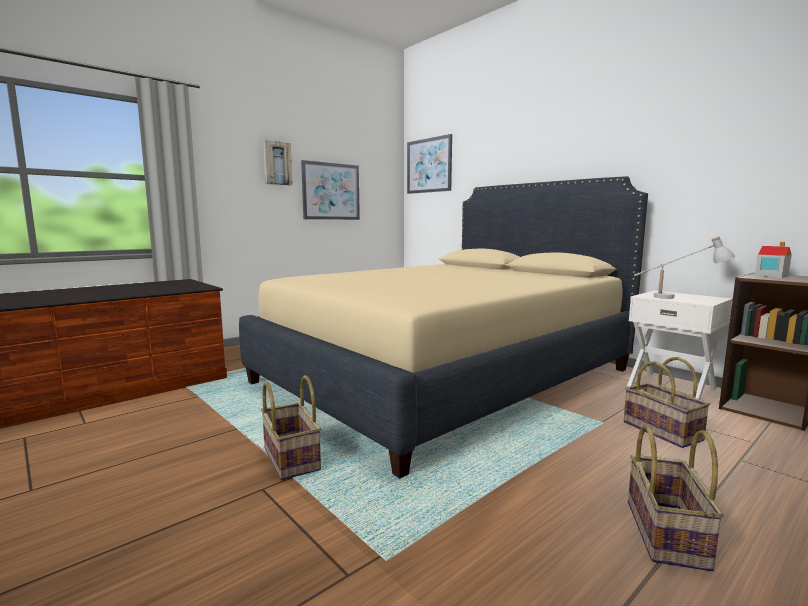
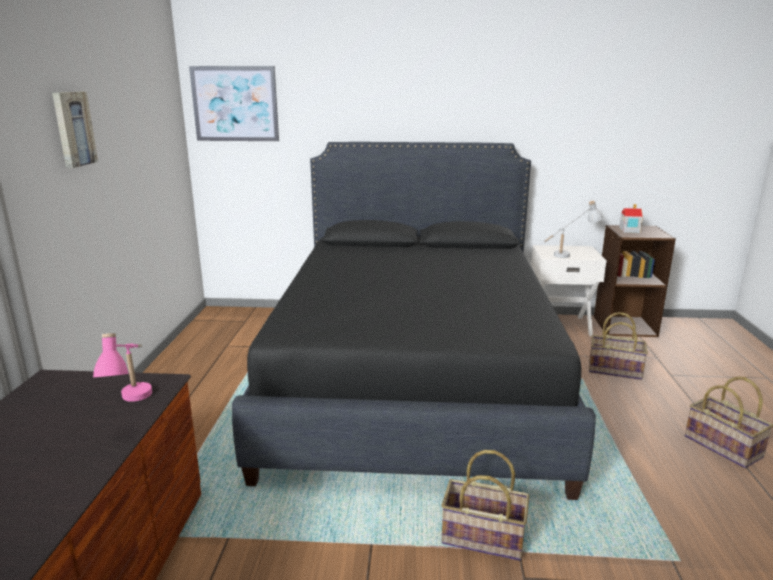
camera: 45 degrees left, 10 degrees up
beige bed [239,176,648,479] -> black bed [232,142,596,500]
picture [301,160,360,220] -> none
none -> pink table lamp [93,333,152,402]

